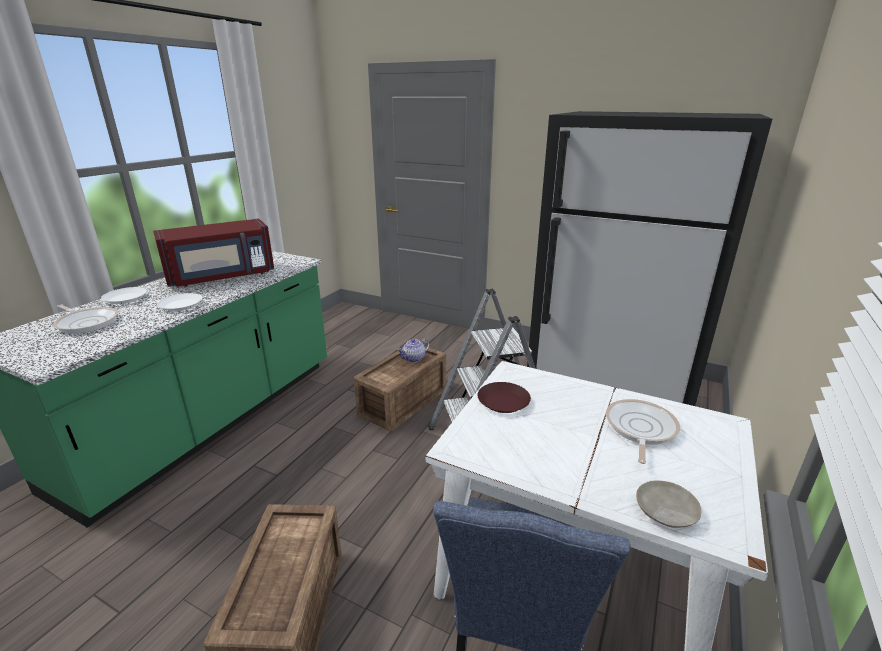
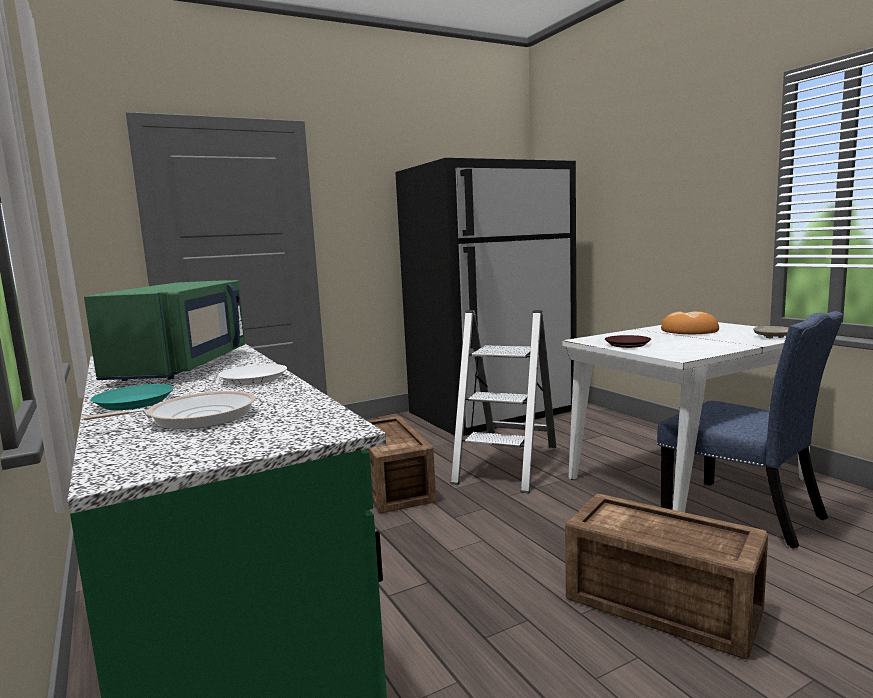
camera: 55 degrees left, 15 degrees down
white plate [101,287,147,304] -> turquoise plate [91,384,174,410]
red microwave [153,219,274,287] -> green microwave [84,280,245,381]
teapot [397,339,430,362] -> none
frying pan [606,399,680,464] -> bread [661,311,719,334]

